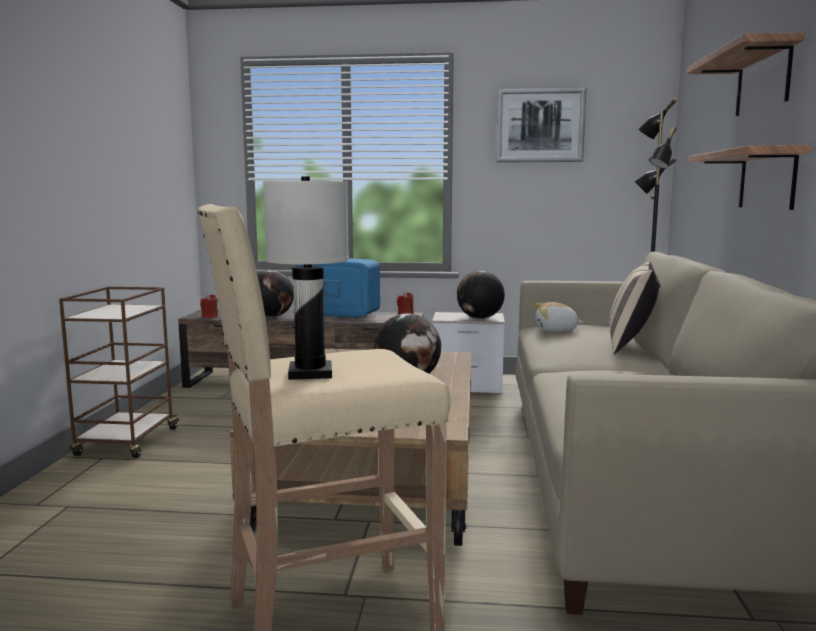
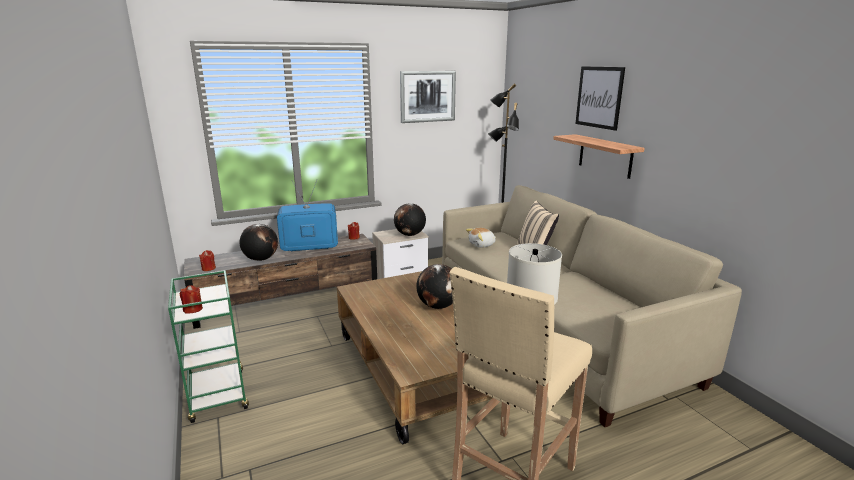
camera: 30 degrees left, 10 degrees up
brown cart [59,287,179,458] -> green cart [168,270,249,423]
shelf [686,32,805,116] -> picture [575,66,625,131]
none -> red candle [179,285,203,314]

